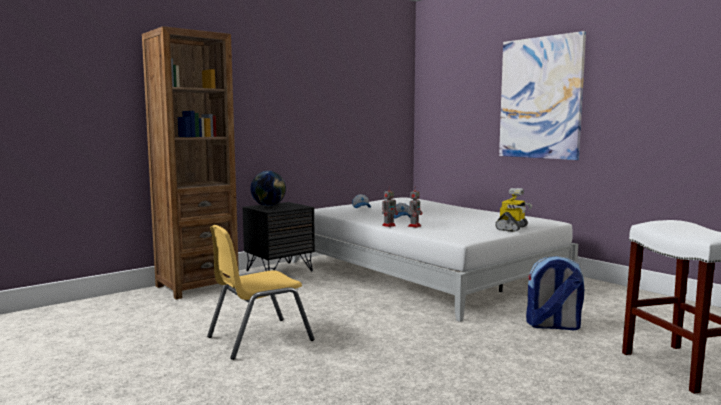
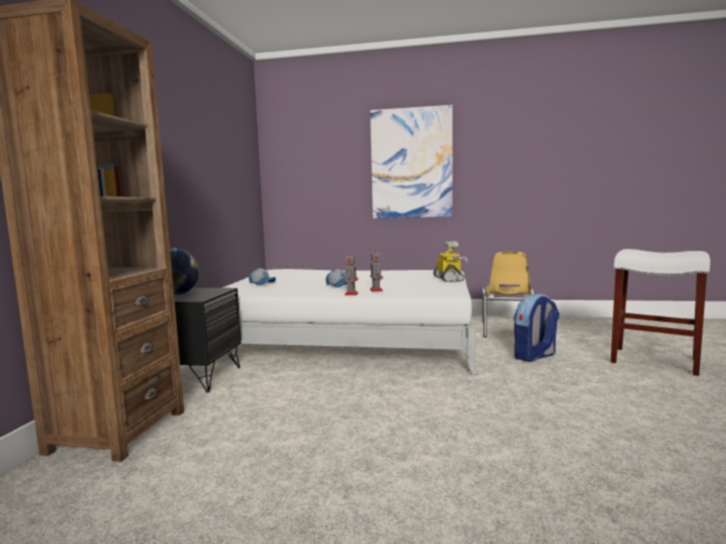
camera: 40 degrees left, 0 degrees up
yellow chair [207,225,314,360] -> yellow chair moved to [482,251,535,337]

